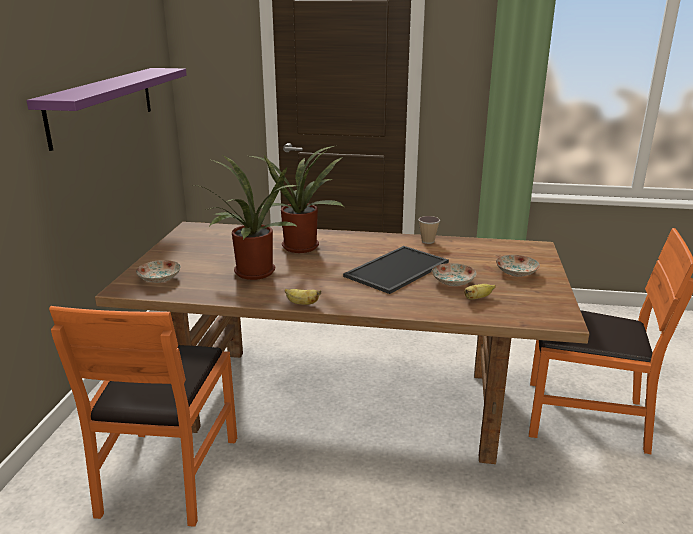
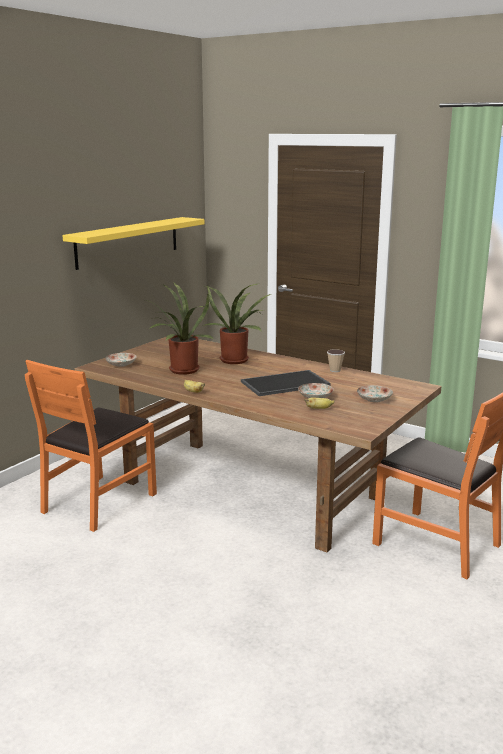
camera: 25 degrees right, 5 degrees down
purple shelf [27,68,187,151] -> yellow shelf [62,217,204,270]

